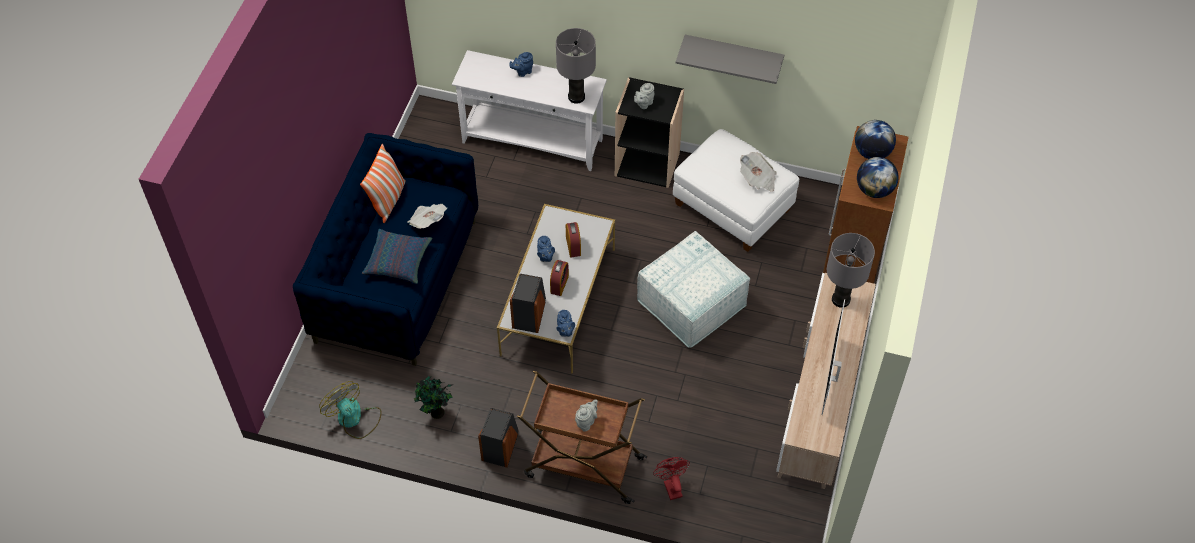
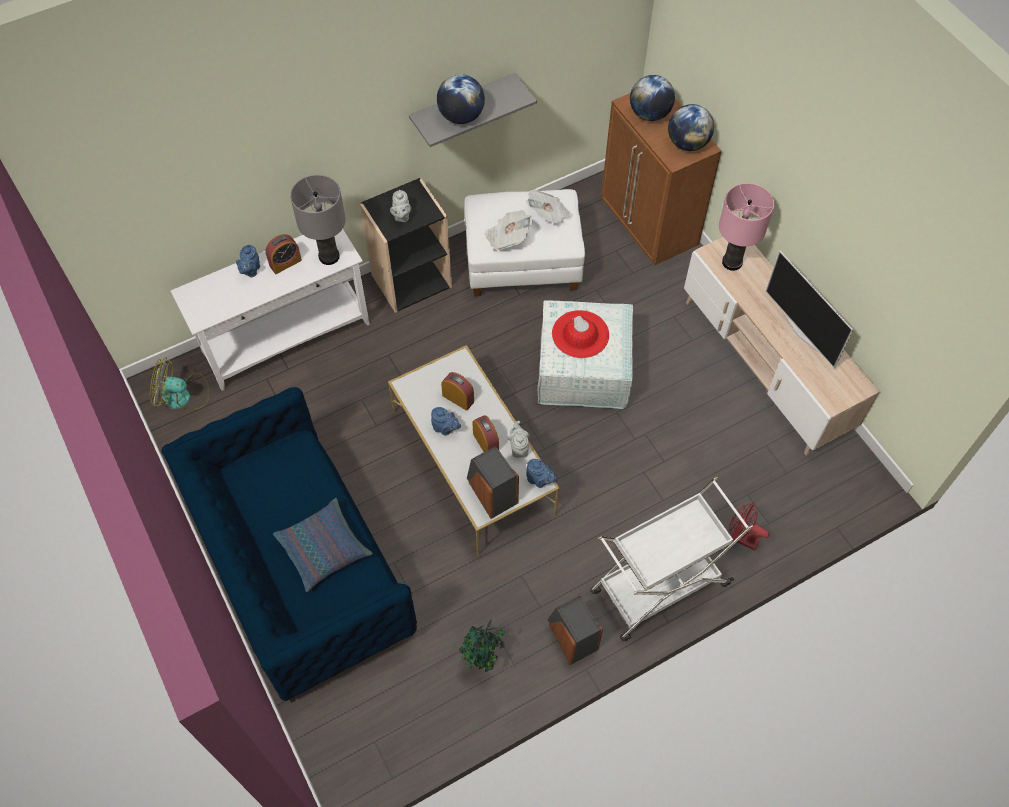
camera: 45 degrees left, 5 degrees up
fan [319,381,382,439] -> fan moved to [150,357,209,411]
pillow [360,144,406,223] -> none
newspaper [407,204,447,229] -> newspaper moved to [485,210,532,251]
brown cart [517,371,647,504] -> white cart [590,477,753,641]
grey teapot [575,400,598,432] -> grey teapot moved to [508,421,530,458]
grey table lamp [827,233,875,308] -> pink table lamp [719,183,774,271]
none -> alarm clock [265,234,302,274]
none -> globe [437,74,485,124]
none -> red hat [552,310,609,358]

